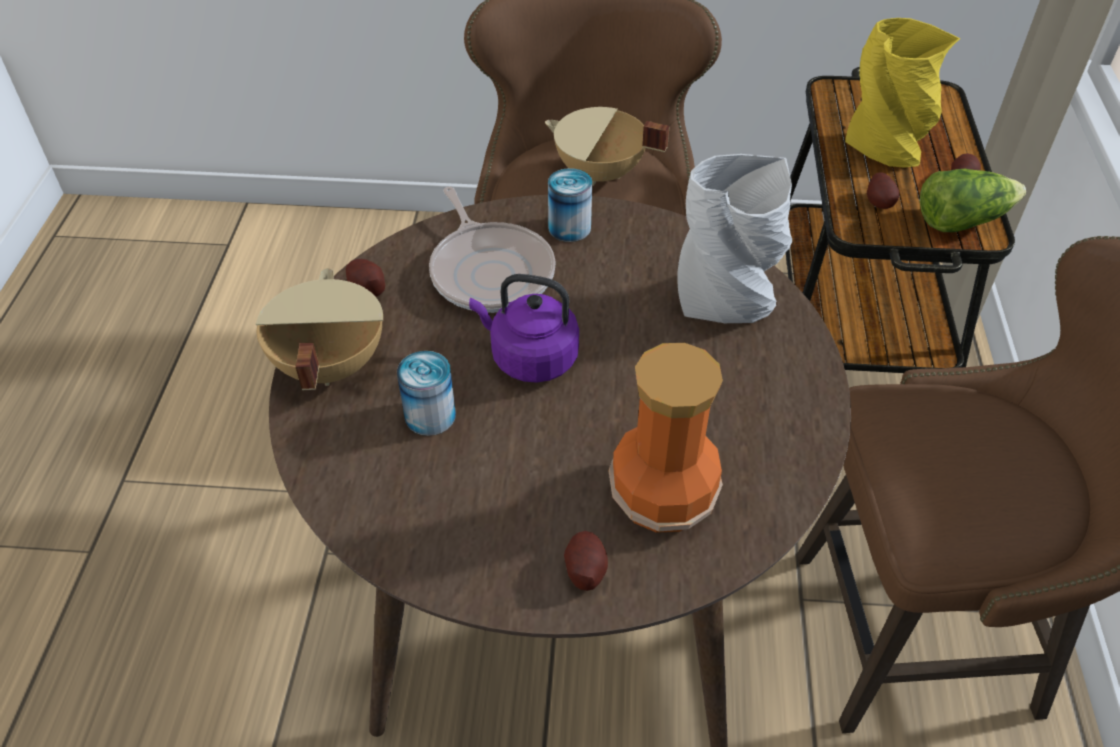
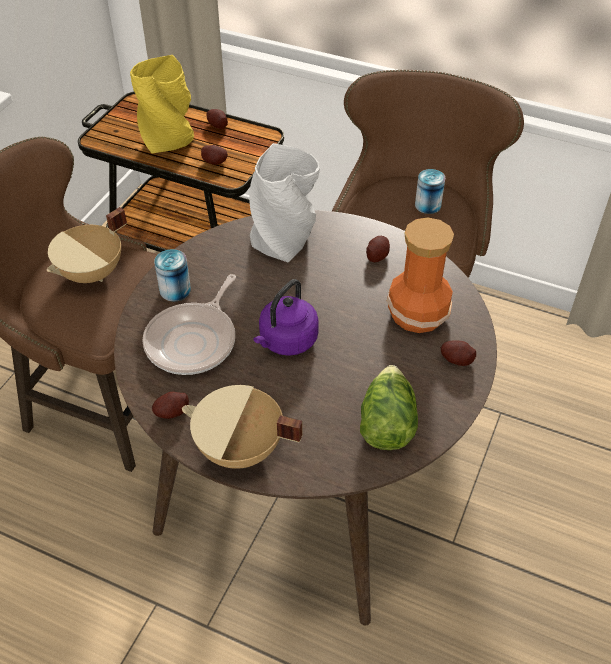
camera: 70 degrees left, 0 degrees up
can [397,351,456,436] -> can moved to [415,169,445,214]
frying pan [429,186,556,313] -> frying pan turned 120 degrees clockwise [142,274,236,375]
lettuce [920,169,1026,232] -> lettuce moved to [360,365,418,450]
none -> potato [366,236,390,262]

